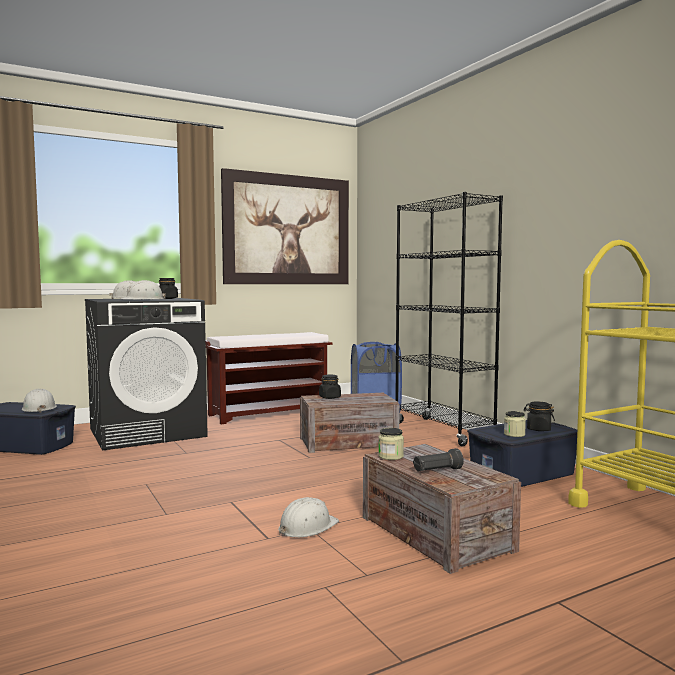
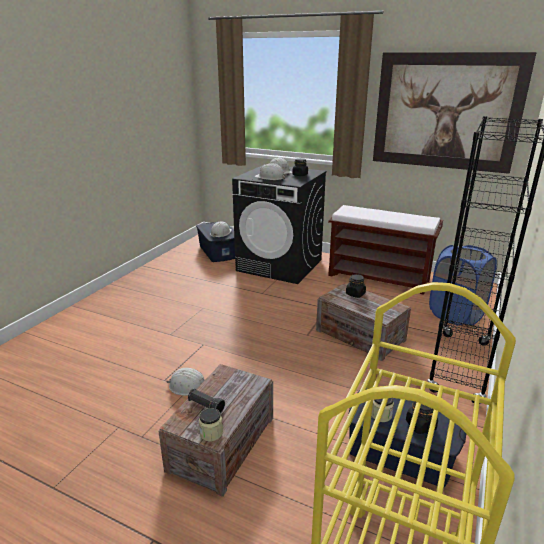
camera: 55 degrees right, 20 degrees up
jar [378,428,404,460] -> jar moved to [199,408,223,441]

